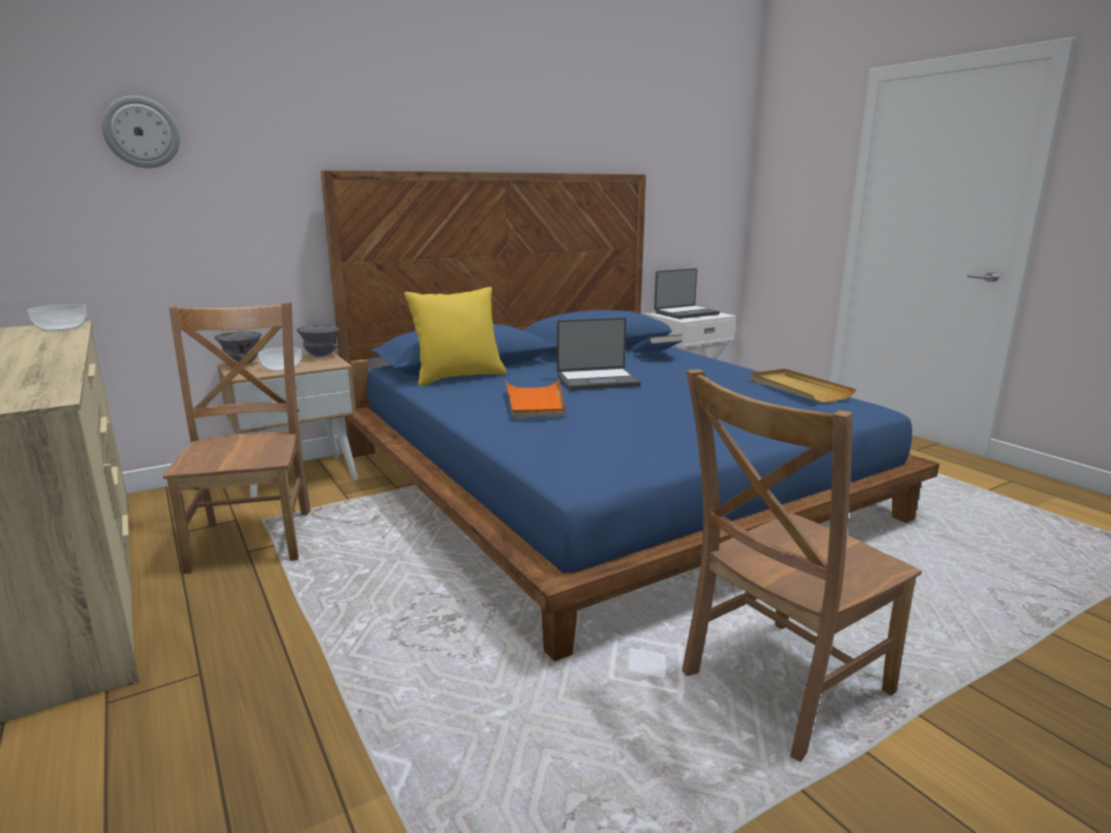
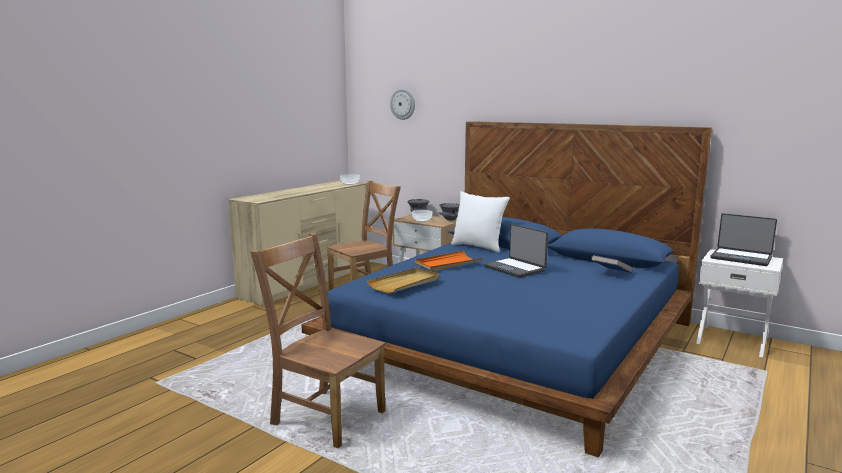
camera: 65 degrees right, 5 degrees down
yellow pillow [404,287,506,386] -> white pillow [451,191,510,253]
beige tray [751,369,856,403] -> beige tray moved to [367,268,440,293]

